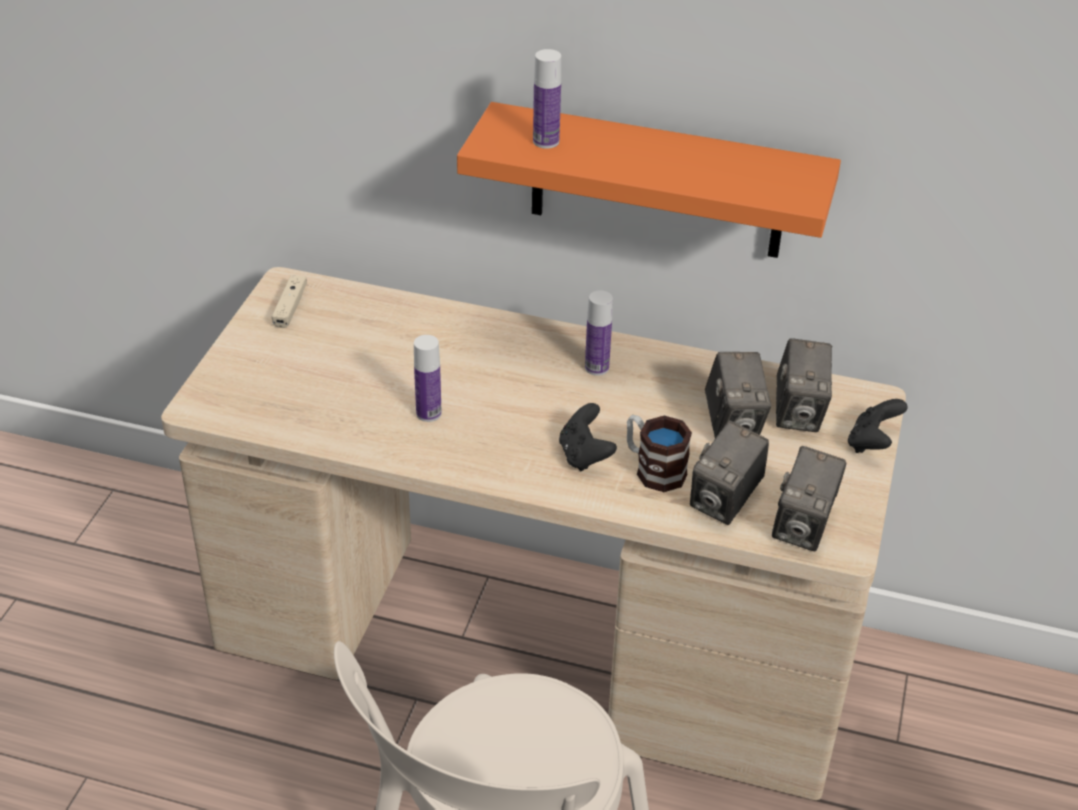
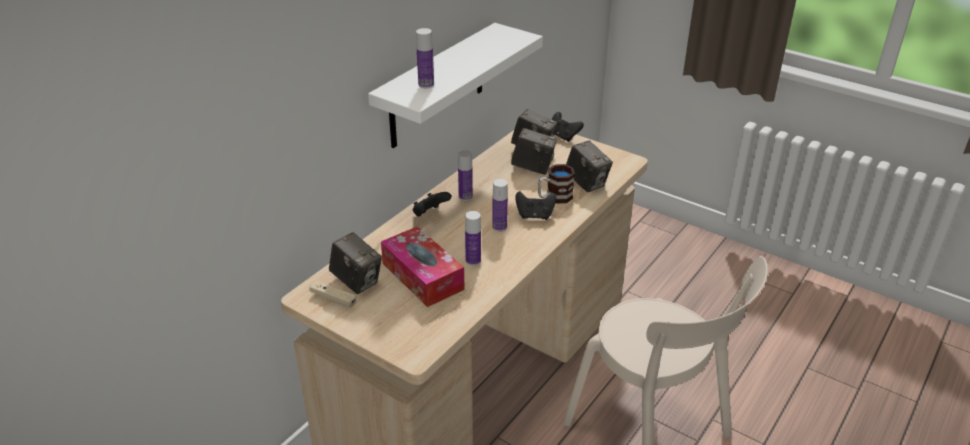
camera: 70 degrees left, 5 degrees down
orange shelf [457,102,841,258] -> white shelf [368,23,543,148]
camera [772,446,847,551] -> camera moved to [329,232,382,294]
none -> tissue box [381,226,465,307]
none -> black game controller [413,192,451,217]
none -> bottle [492,179,508,232]

